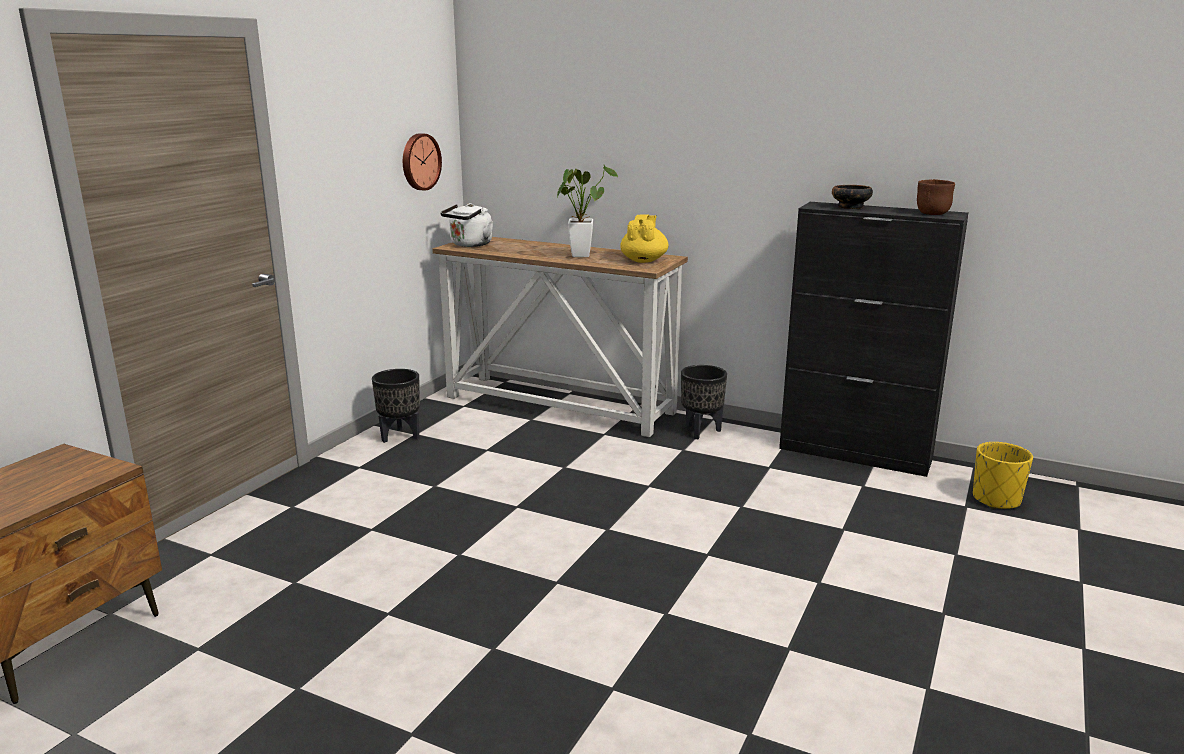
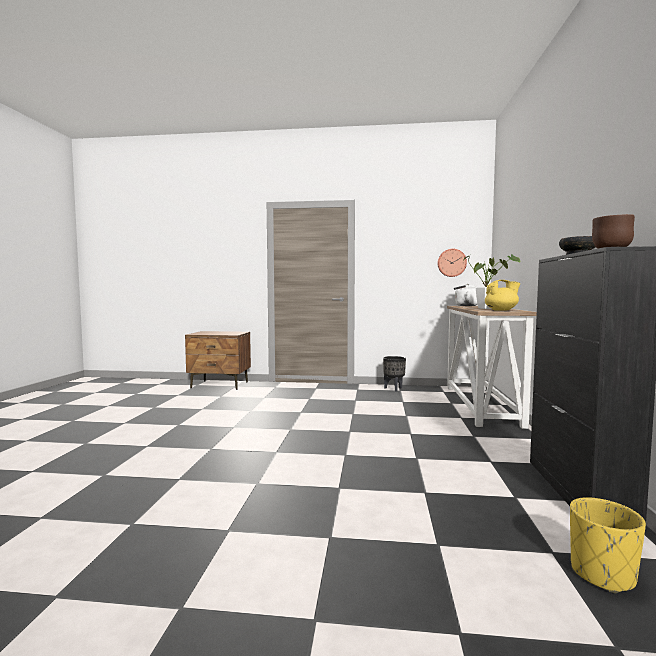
camera: 70 degrees right, 15 degrees down
black planter [681,365,727,439] -> none

